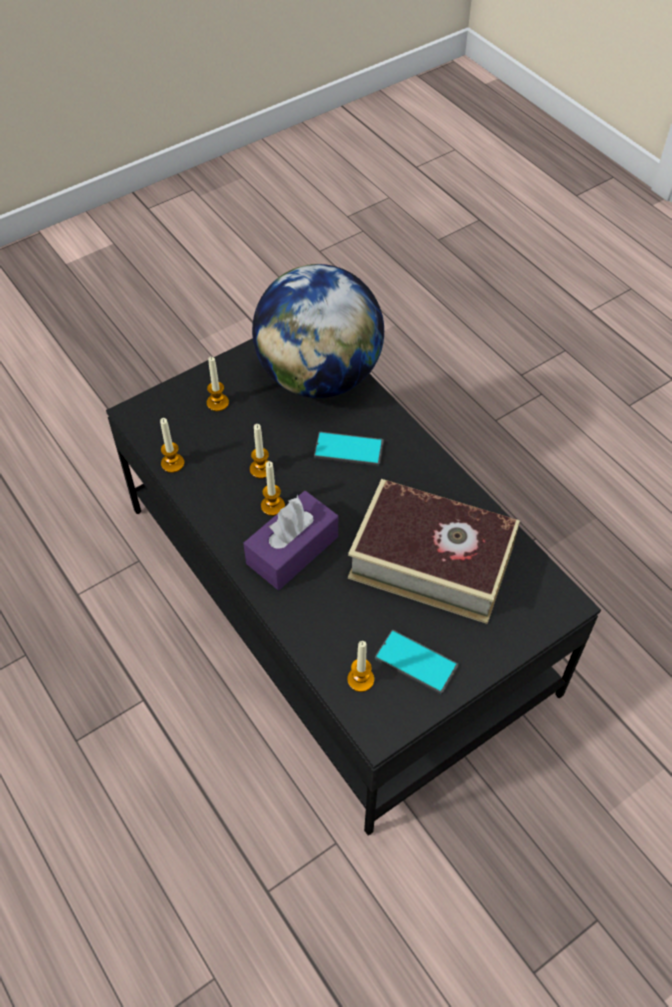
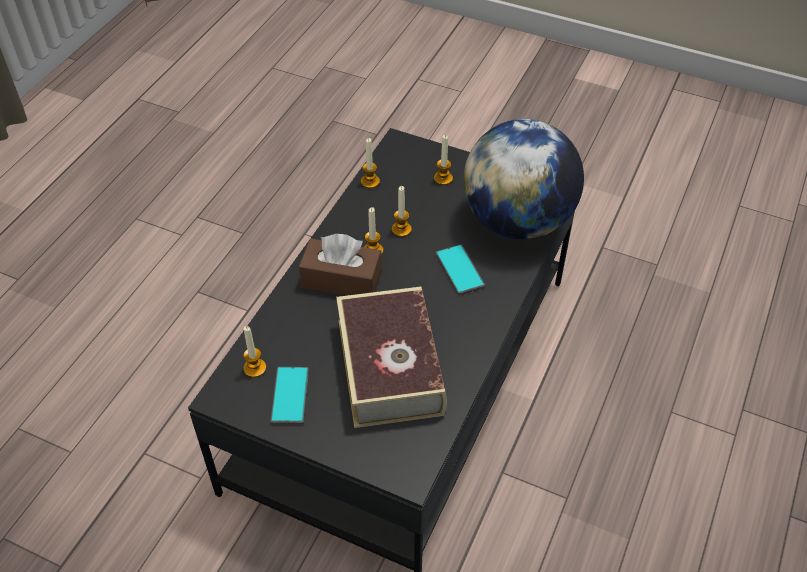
camera: 60 degrees right, 5 degrees down
purple tissue box [243,491,338,590] -> brown tissue box [299,234,382,296]

